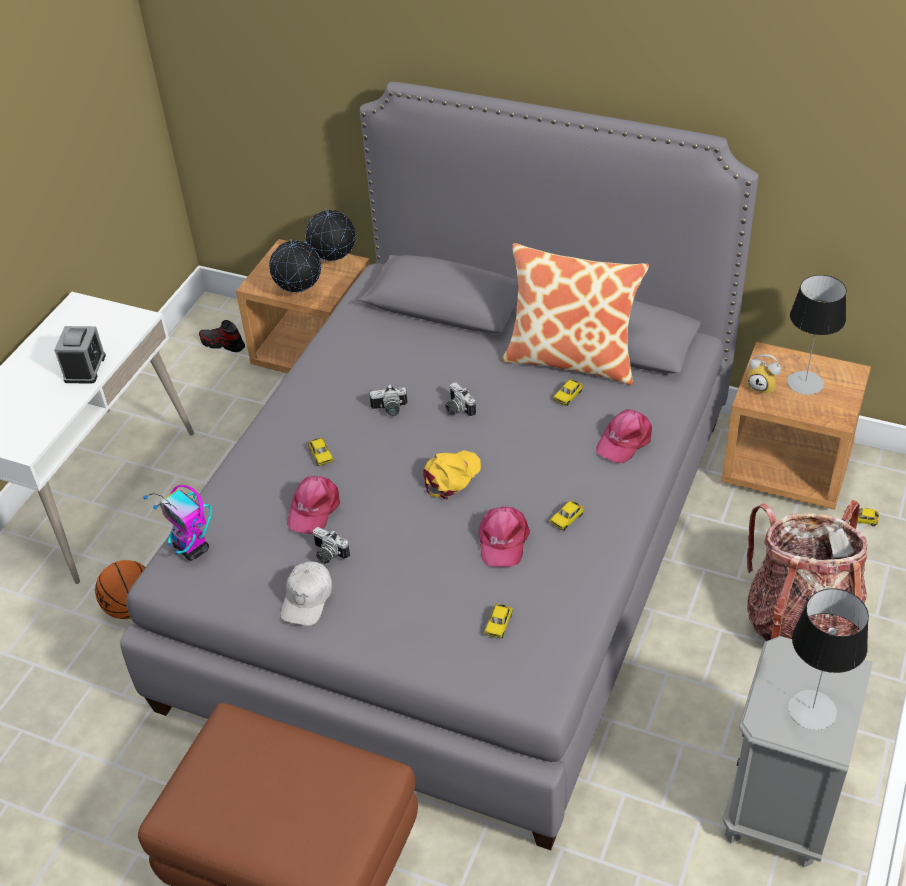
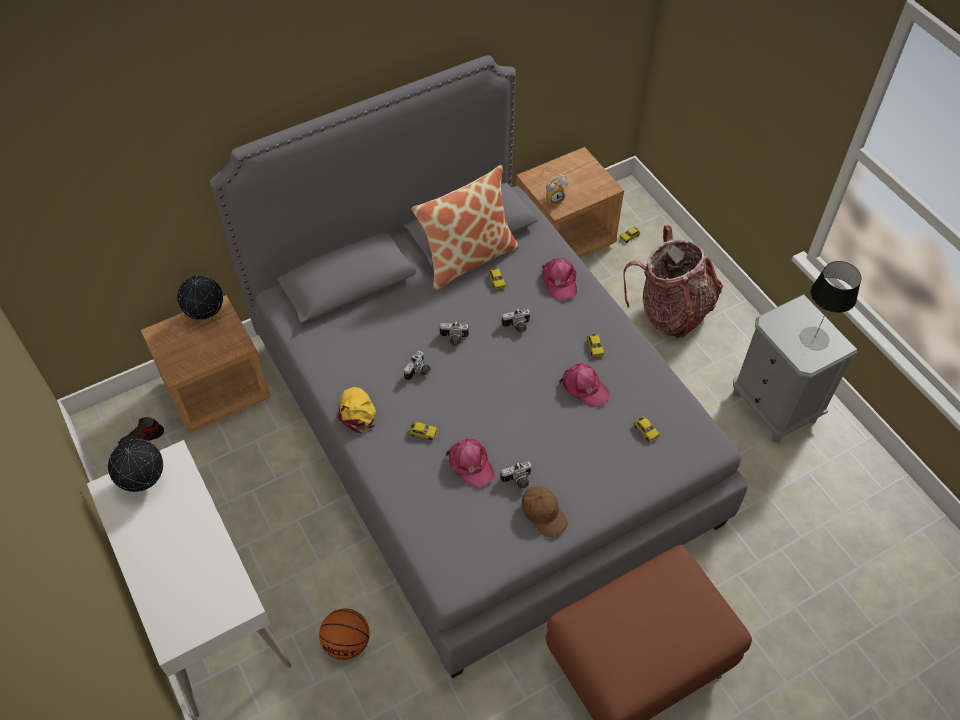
camera: 55 degrees left, 10 degrees up
alarm clock [54,326,106,384] -> none
toy robot [143,485,212,561] -> none
globe [269,239,321,293] -> globe moved to [108,439,163,492]
white cap [281,561,332,626] -> brown cap [522,486,568,537]
yellow cap [423,450,481,499] -> yellow cap moved to [338,387,376,433]
table lamp [787,275,846,395] -> none
none -> camera [502,308,530,333]

